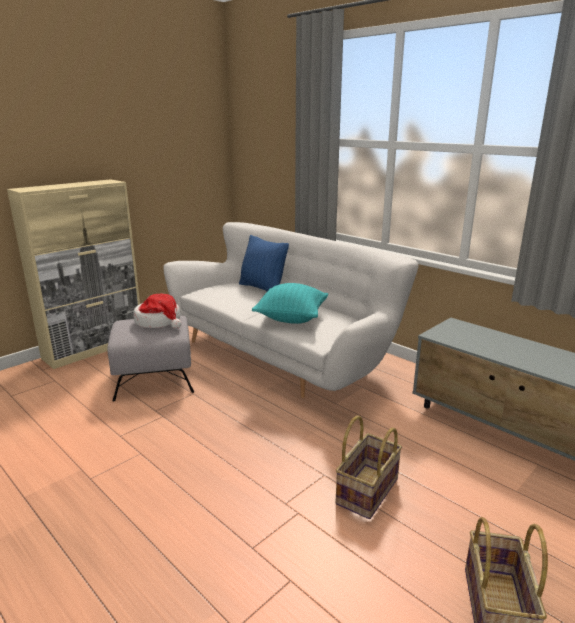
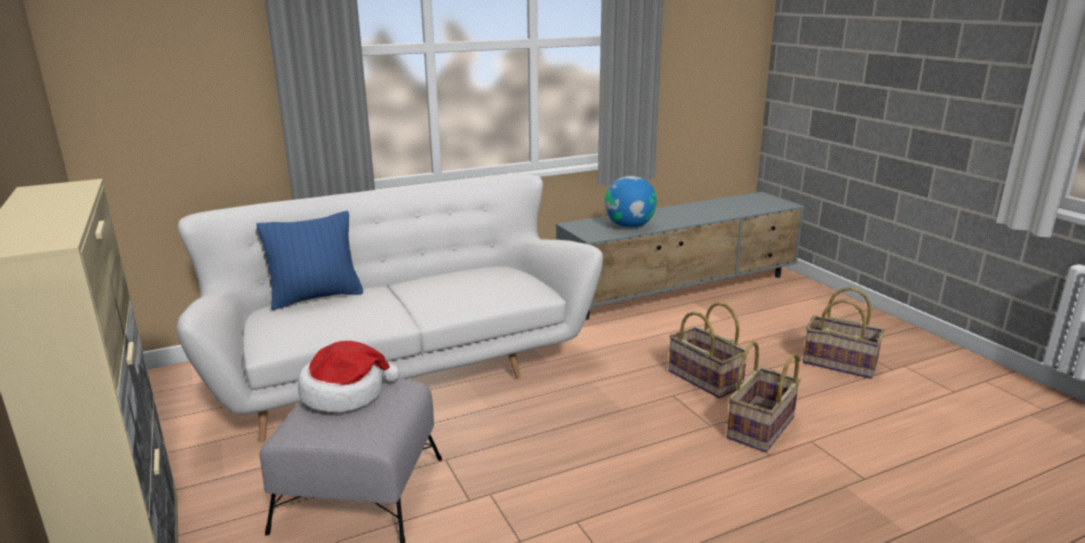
camera: 70 degrees left, 0 degrees up
turquoise pillow [252,283,328,324] -> none
none -> globe [605,176,657,228]
none -> basket [726,342,801,452]

